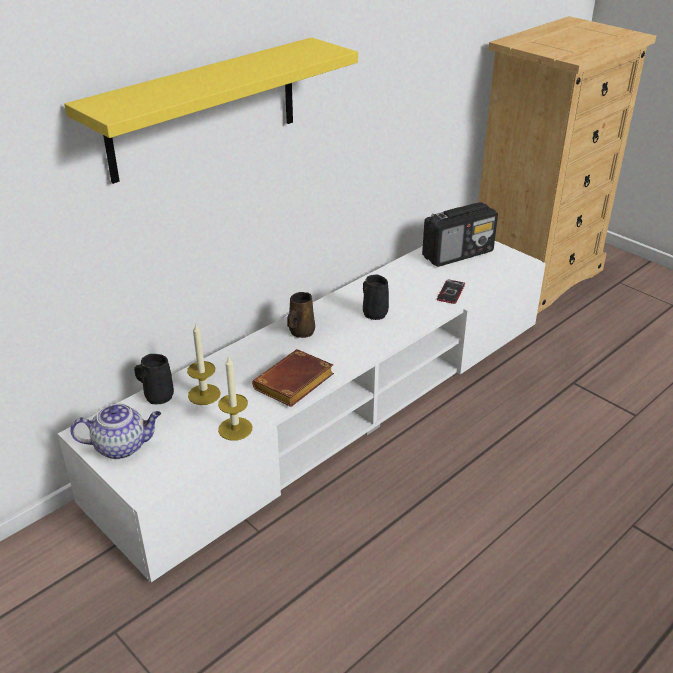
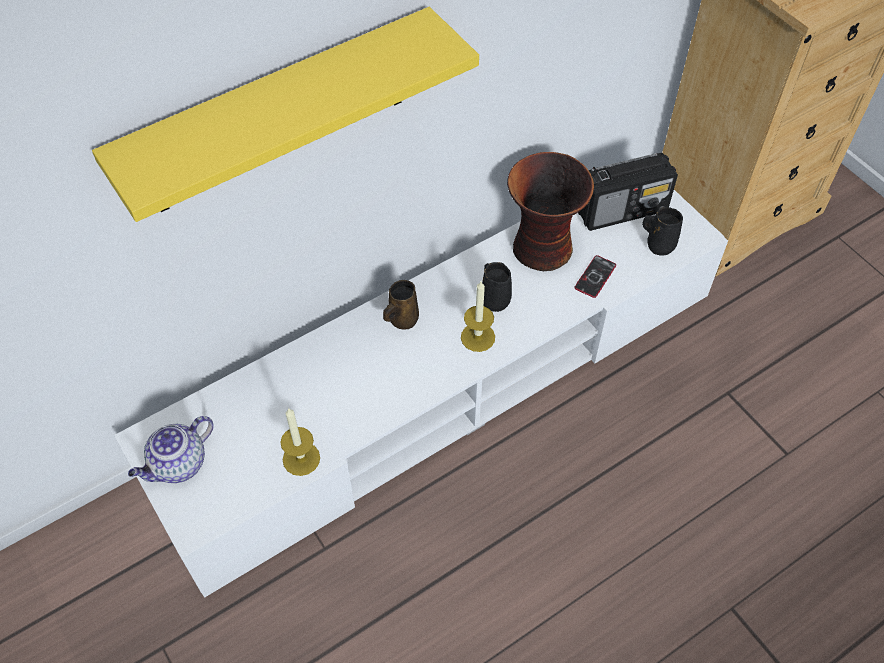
camera: 10 degrees right, 20 degrees up
teapot [70,403,161,459] -> teapot turned 135 degrees clockwise [128,416,214,483]
black mug [134,354,174,404] -> black mug moved to [642,207,683,256]
candle [187,324,221,405] -> candle moved to [461,281,495,352]
brown book [252,349,334,407] -> none
none -> vase [507,152,594,271]

